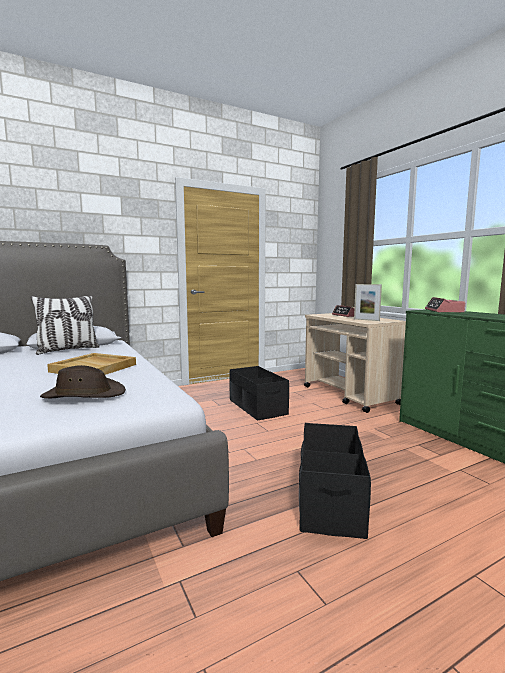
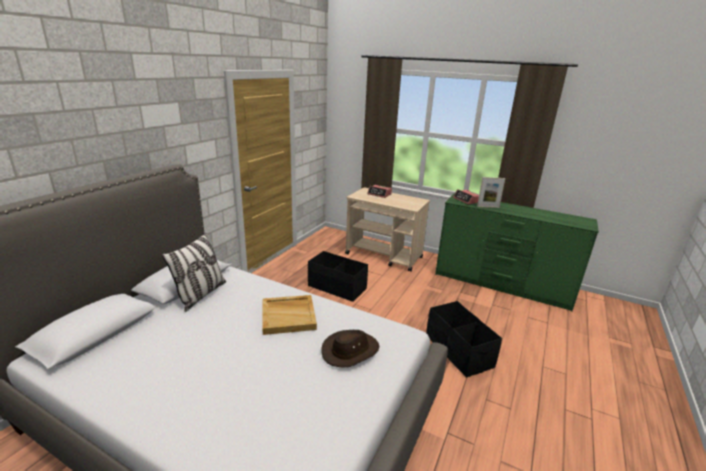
camera: 35 degrees left, 15 degrees up
picture frame [354,284,382,321] -> picture frame moved to [477,177,506,208]

